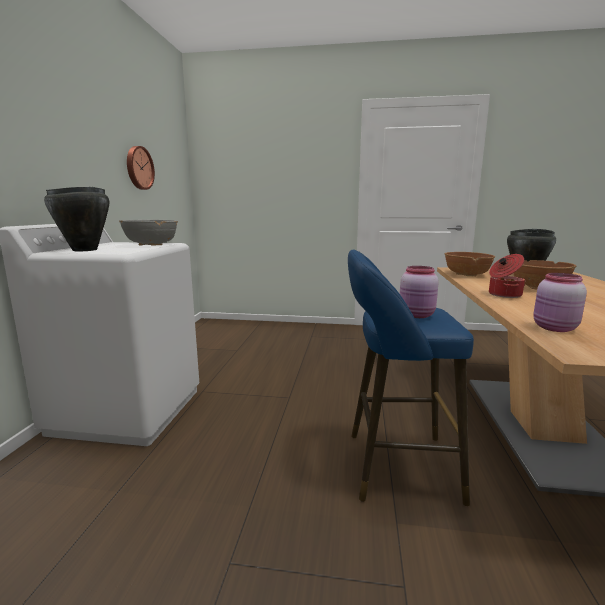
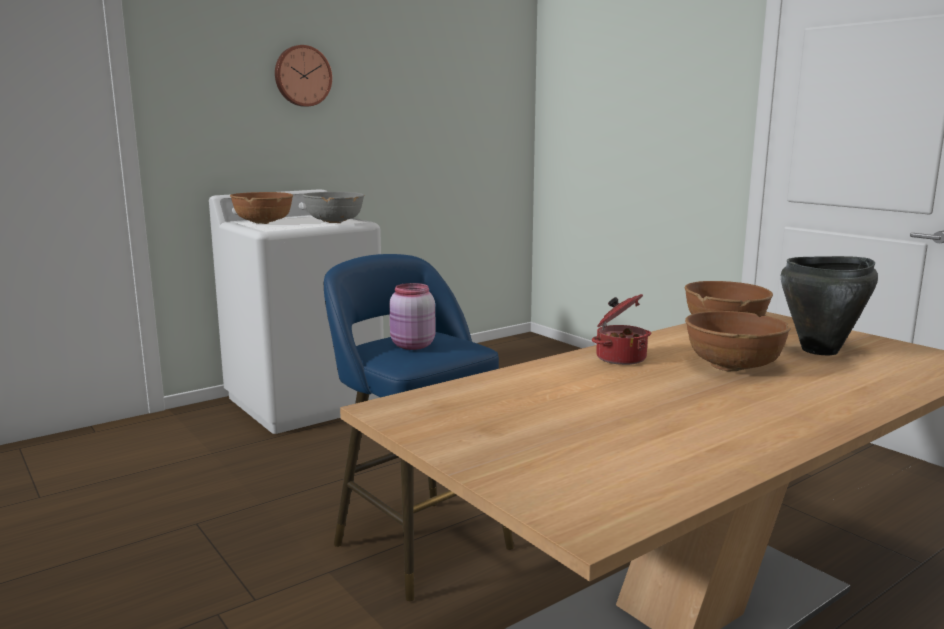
camera: 45 degrees right, 0 degrees up
black cooking pot [44,187,109,251] -> brown bowl [230,192,293,224]
wall clock [127,146,155,190] -> wall clock moved to [275,45,332,107]
pink jar [533,273,587,332] -> none

